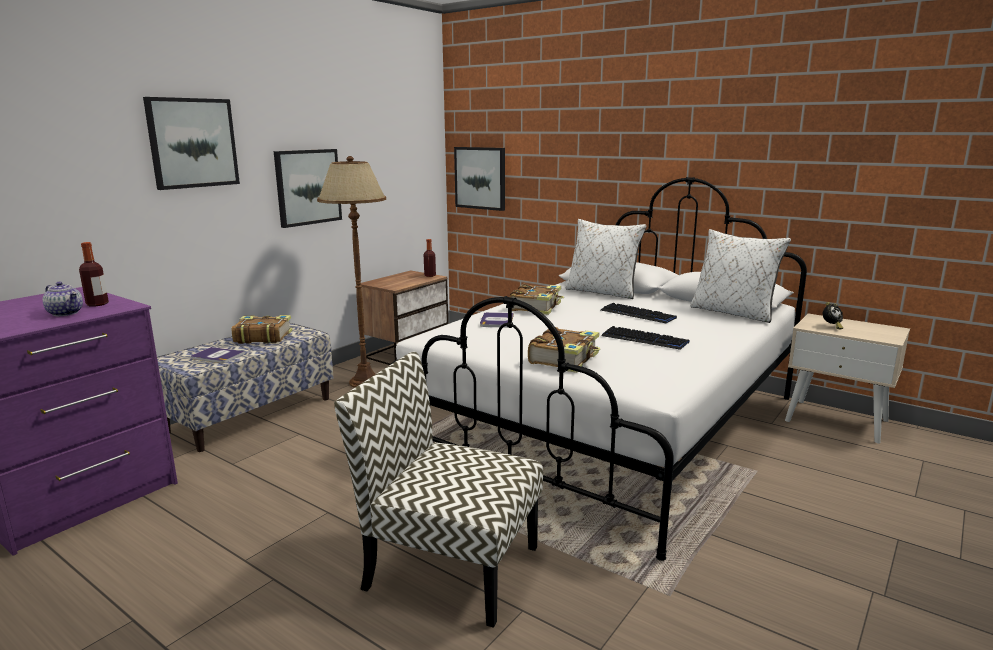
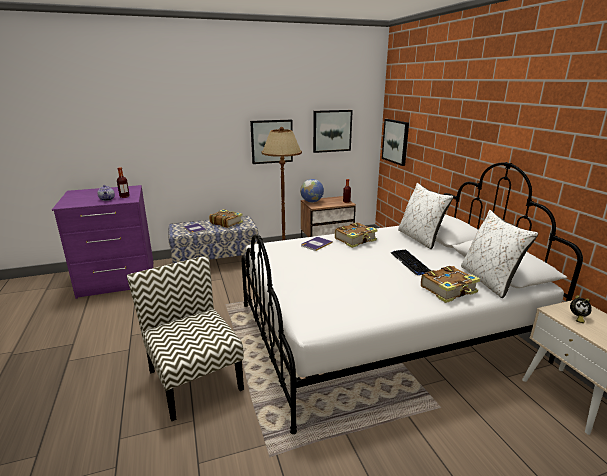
camera: 35 degrees right, 5 degrees up
picture [143,97,240,190] -> picture moved to [313,110,353,153]
book [528,327,600,373] -> book moved to [421,266,480,303]
keyboard [601,326,689,350] -> none
none -> globe [300,179,324,203]

